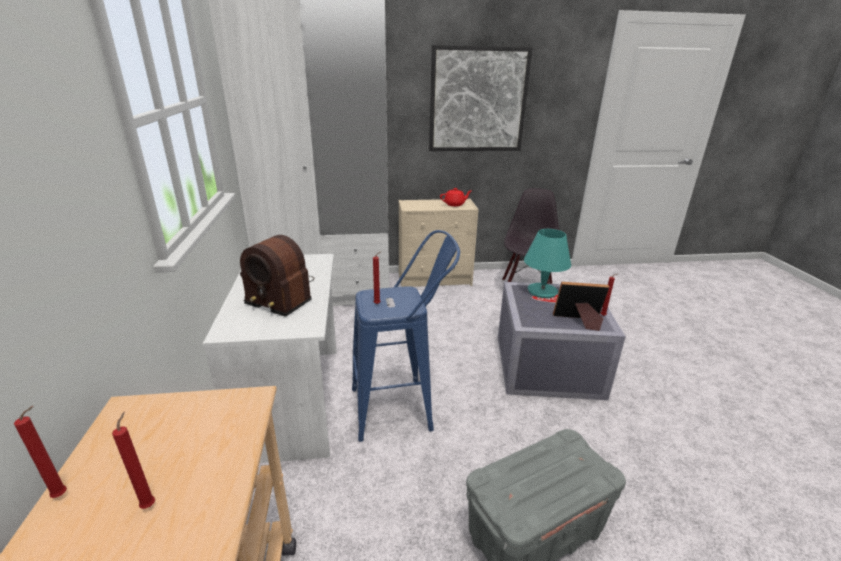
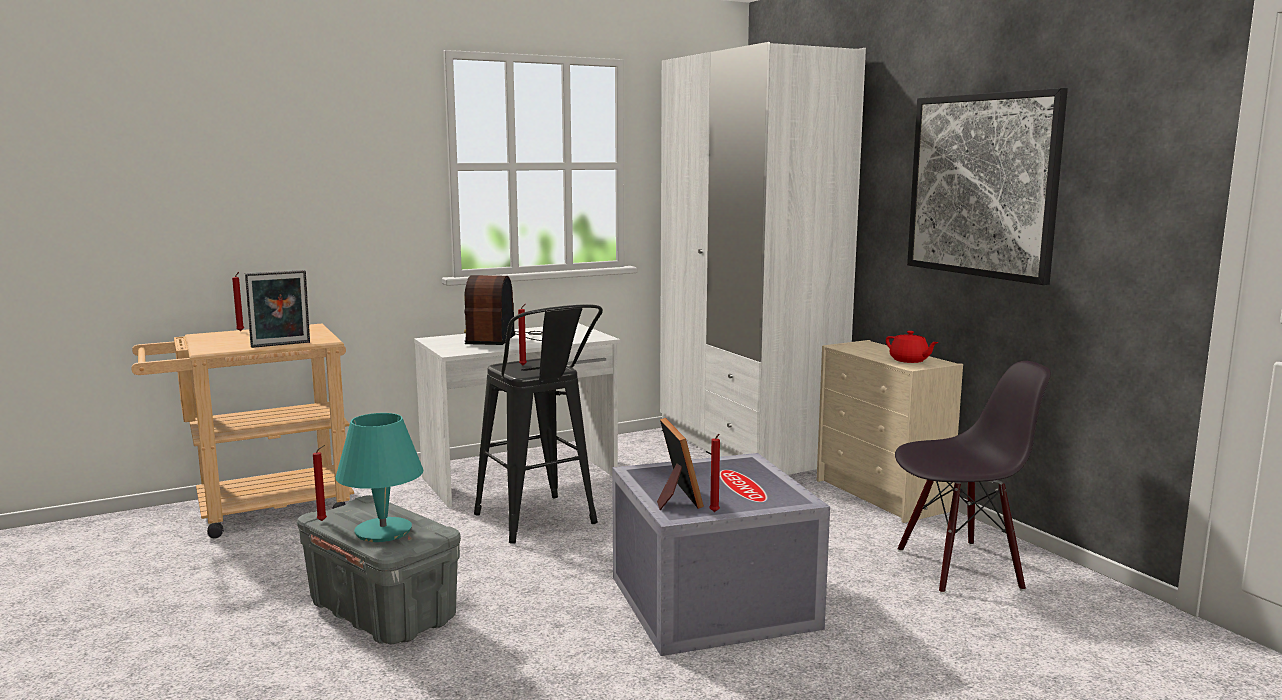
camera: 70 degrees right, 15 degrees down
red candle [112,412,155,509] -> red candle moved to [313,445,327,521]
blue stool [352,230,460,442] -> black stool [474,304,603,544]
turquoise table lamp [524,229,571,298] -> turquoise table lamp moved to [335,413,423,542]
none -> picture frame [245,270,310,348]

